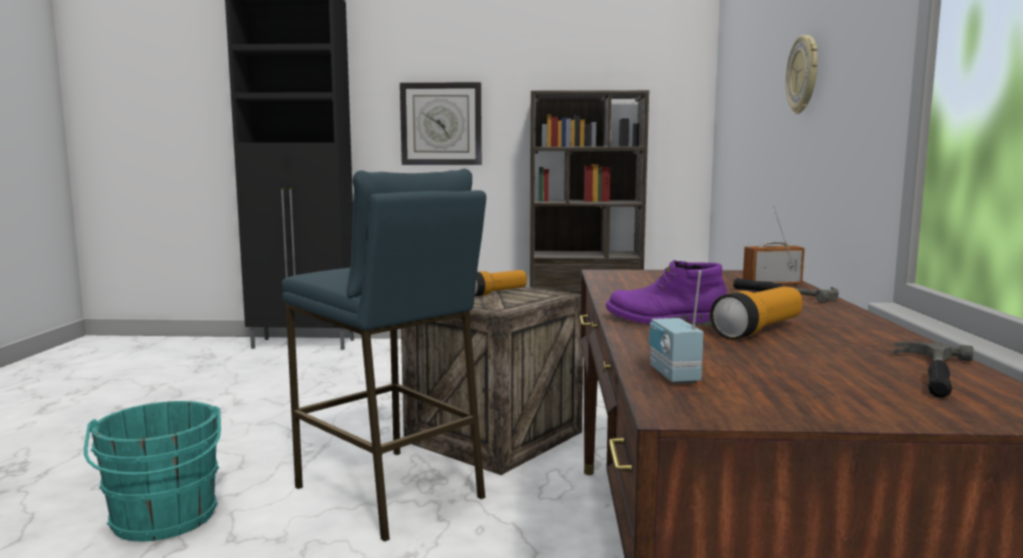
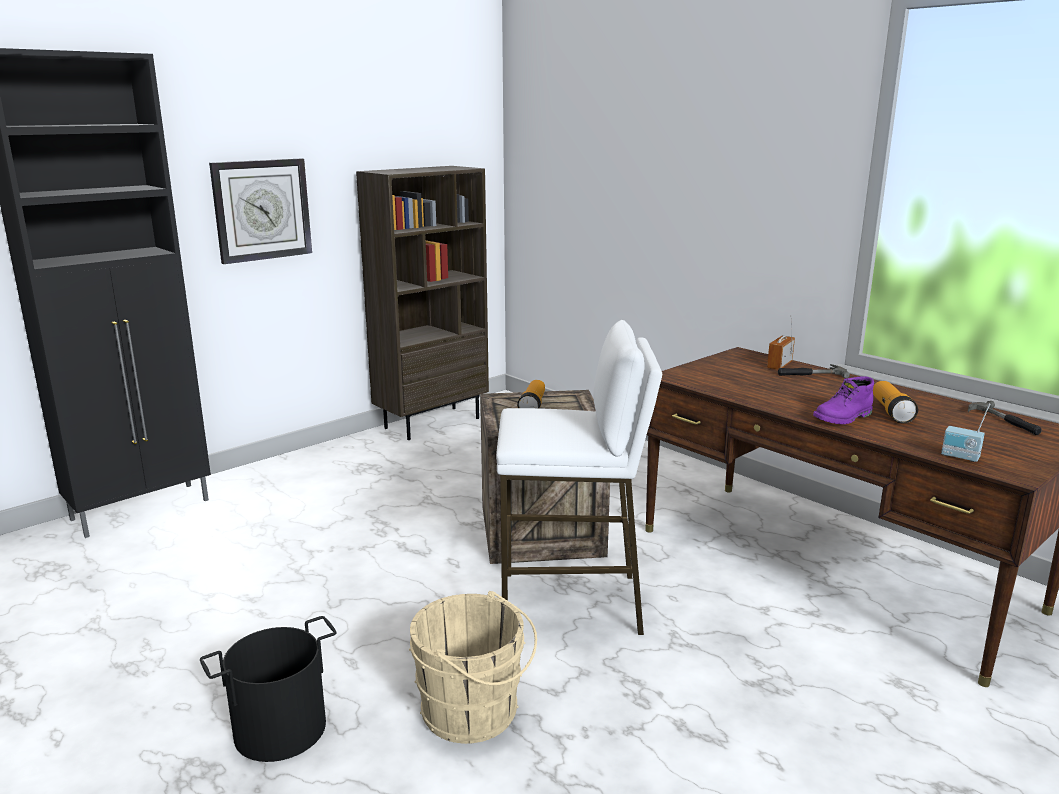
camera: 45 degrees left, 10 degrees up
turquoise bucket [84,401,221,541] -> beige bucket [409,591,537,744]
blue stool [282,169,486,542] -> white stool [496,320,662,636]
wall clock [786,35,818,114] -> none
none -> black bucket [200,616,337,762]

